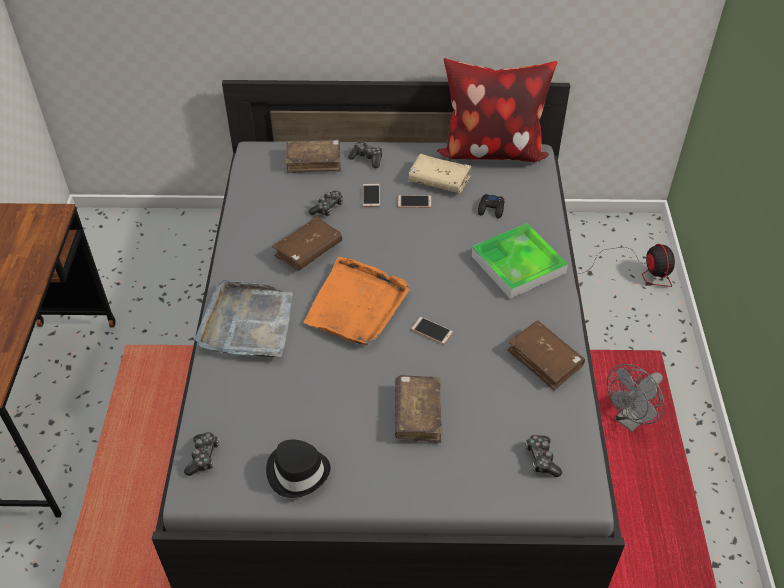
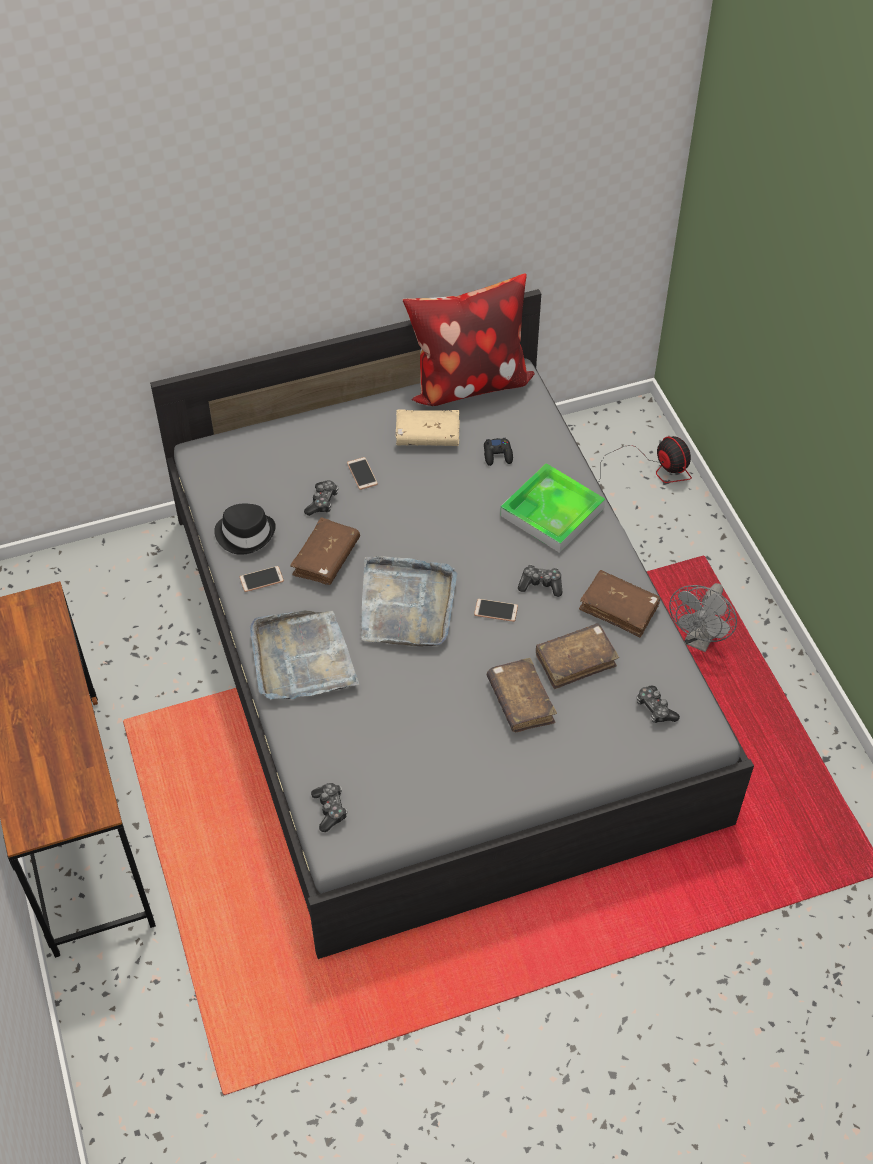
camera: 20 degrees left, 5 degrees up
black hat [266,439,331,498] -> black hat moved to [214,504,276,555]
brown book [286,139,341,173] -> brown book moved to [536,623,619,689]
orange tray [304,257,410,345] -> grey tray [361,556,457,647]
game controller [348,142,382,168] -> game controller moved to [518,564,562,597]
phone [398,195,432,208] -> phone moved to [240,566,284,592]

